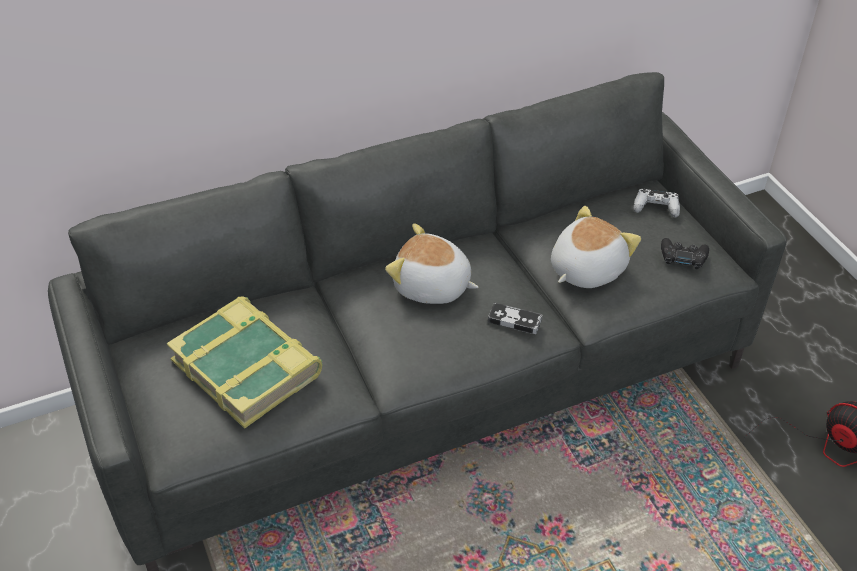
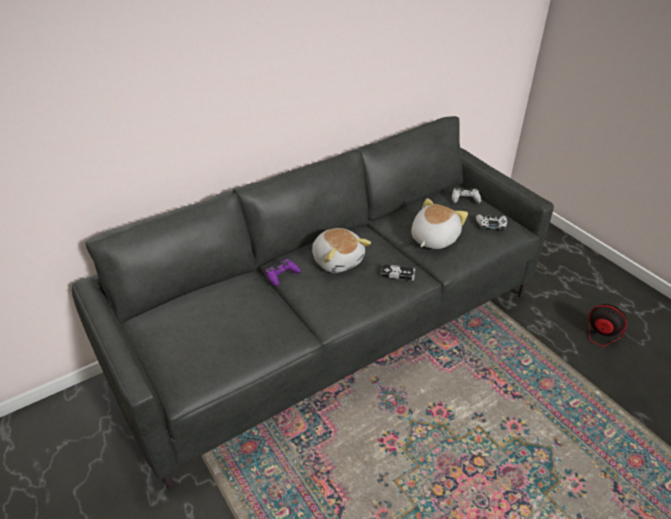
camera: 10 degrees left, 5 degrees down
book [166,296,323,429] -> none
plush toy [385,223,478,304] -> plush toy turned 135 degrees counterclockwise [312,228,371,273]
black game controller [661,238,709,269] -> white game controller [476,215,507,231]
none -> purple game controller [265,259,301,286]

